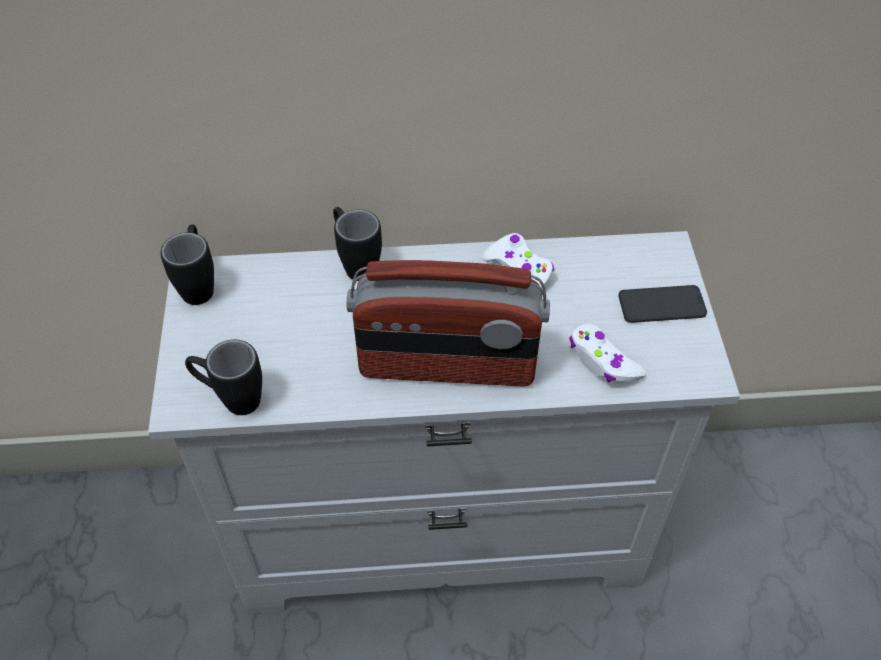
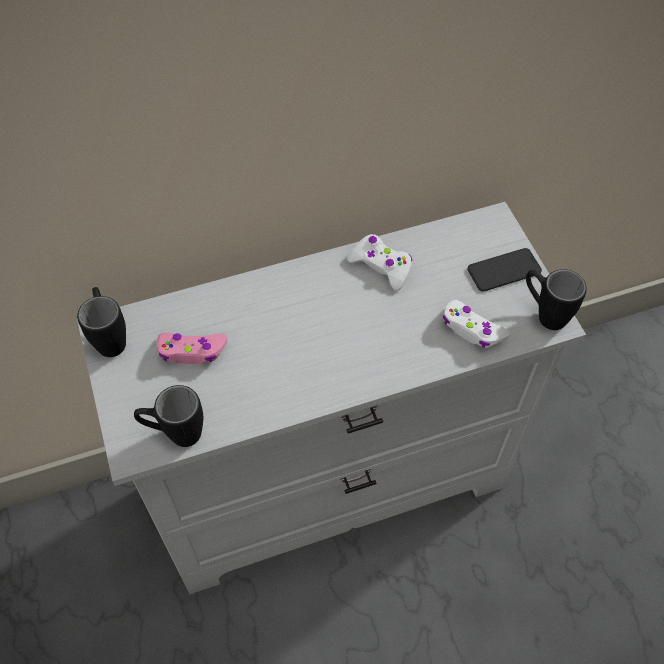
camera: 15 degrees left, 5 degrees up
black mug [333,207,382,281] -> black mug moved to [526,269,587,330]
radio [347,260,550,386] -> none
none -> pink game controller [157,332,227,364]

